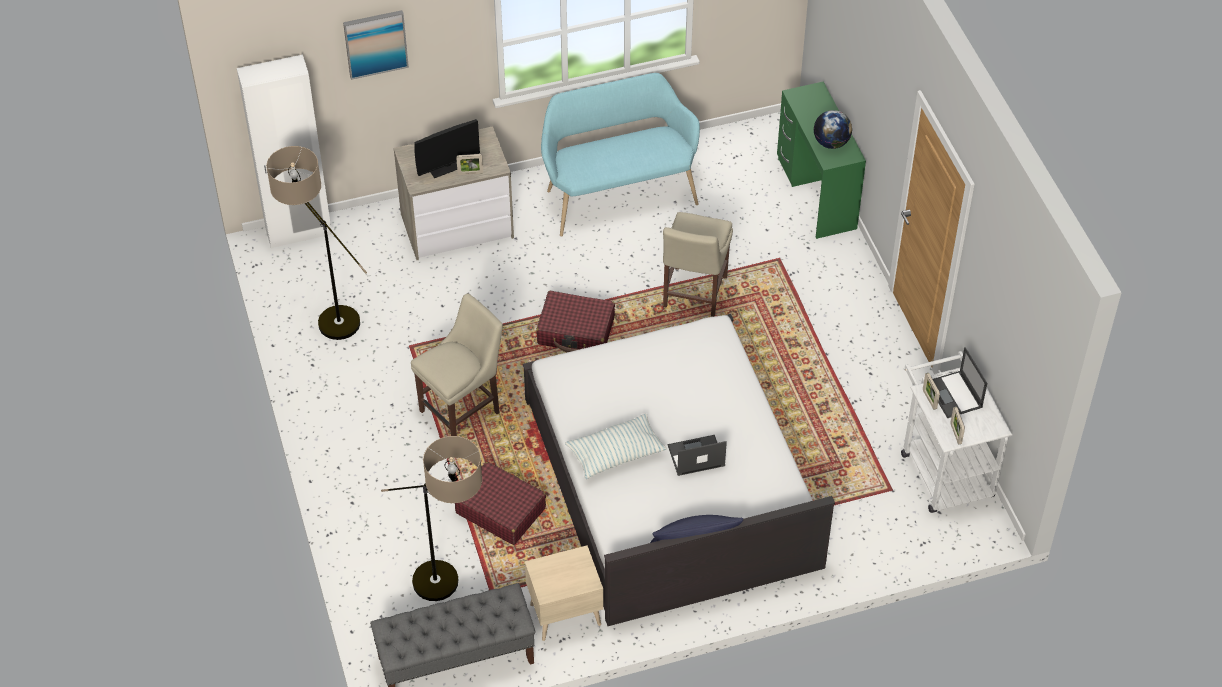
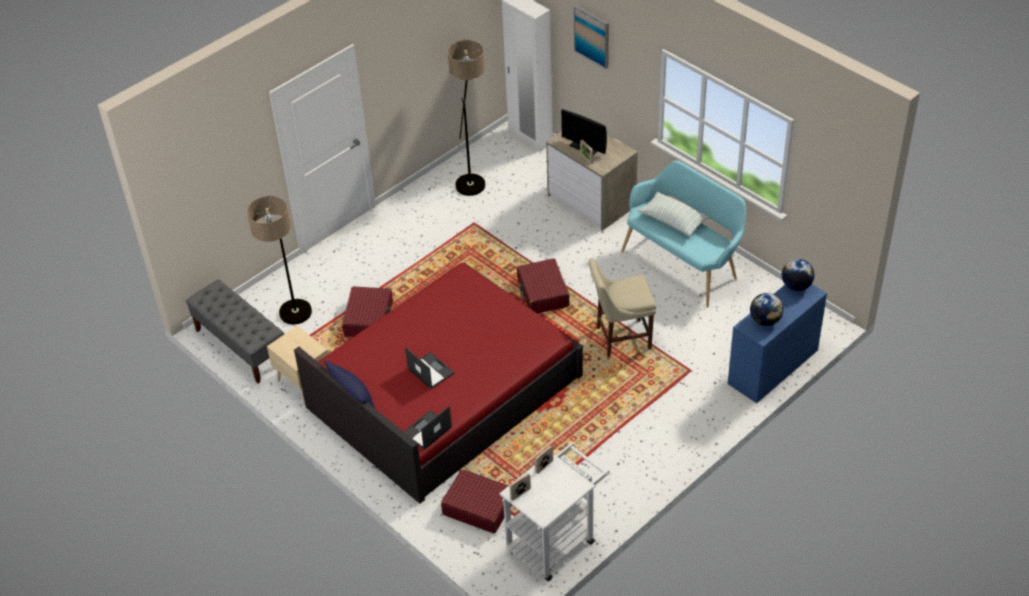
camera: 65 degrees right, 5 degrees down
beige chair [411,294,503,436] -> none
white bed [523,314,835,626] -> red bed [294,262,583,504]
pillow [565,413,667,479] -> pillow moved to [638,192,710,236]
green desk [777,81,866,239] -> blue desk [728,284,827,403]
laptop [933,347,987,418] -> laptop moved to [404,406,452,450]
none -> red suitcase [441,470,512,533]
none -> globe [782,259,814,291]

